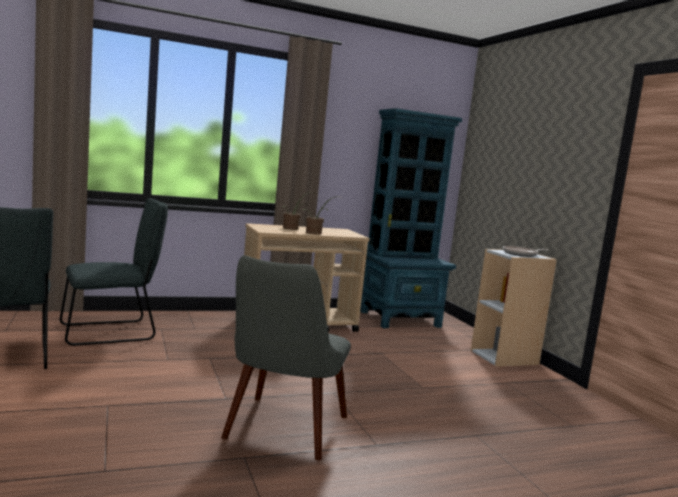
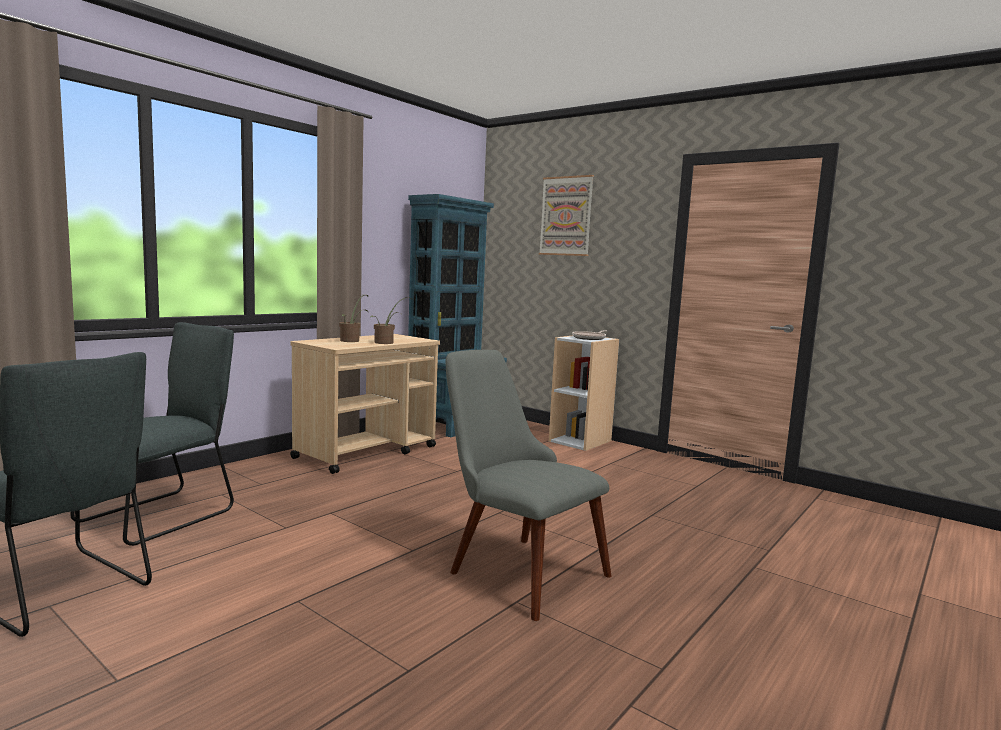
camera: 30 degrees left, 0 degrees up
grey chair [221,255,351,460] -> grey chair turned 150 degrees clockwise [445,350,611,621]
none -> picture [539,175,594,256]

